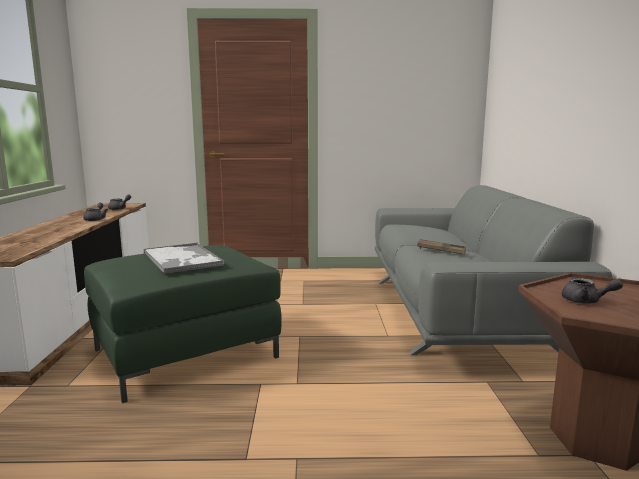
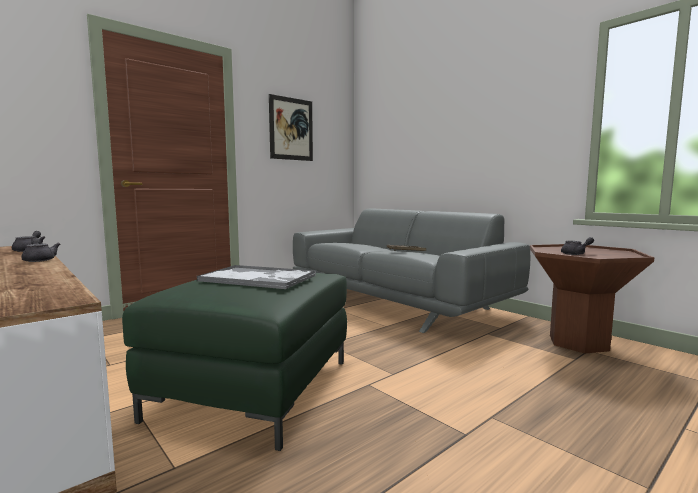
camera: 40 degrees left, 5 degrees down
none -> picture [269,94,313,161]

